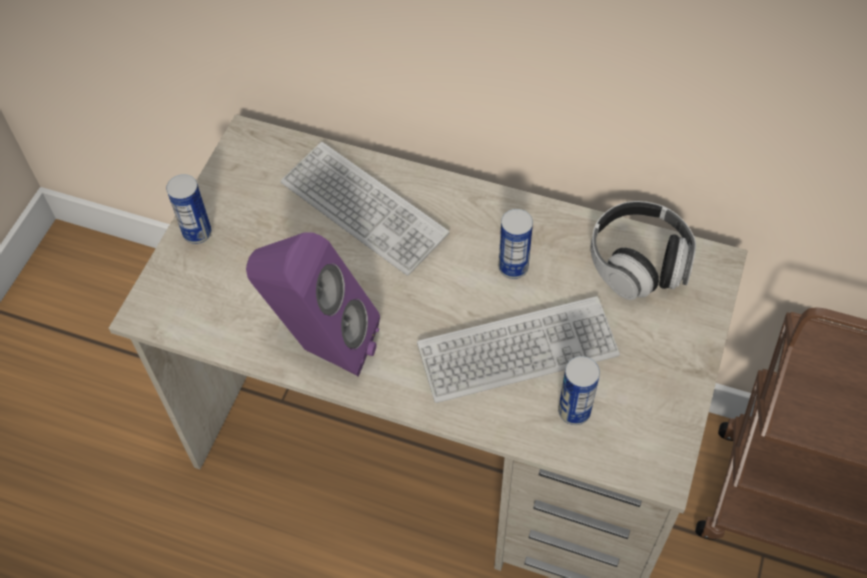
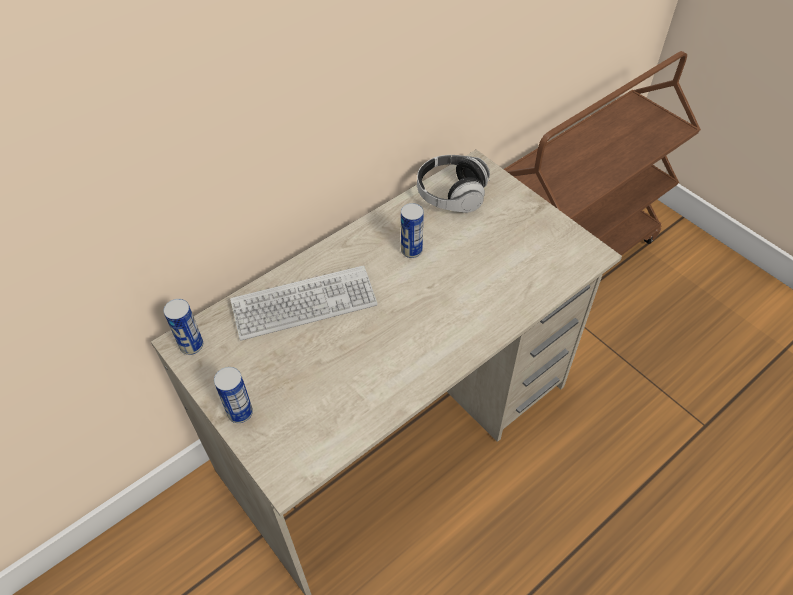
camera: 60 degrees left, 5 degrees down
purple speaker [246,233,380,376] -> none
keyboard [417,296,620,403] -> none
can [558,356,600,425] -> can moved to [164,299,203,355]

